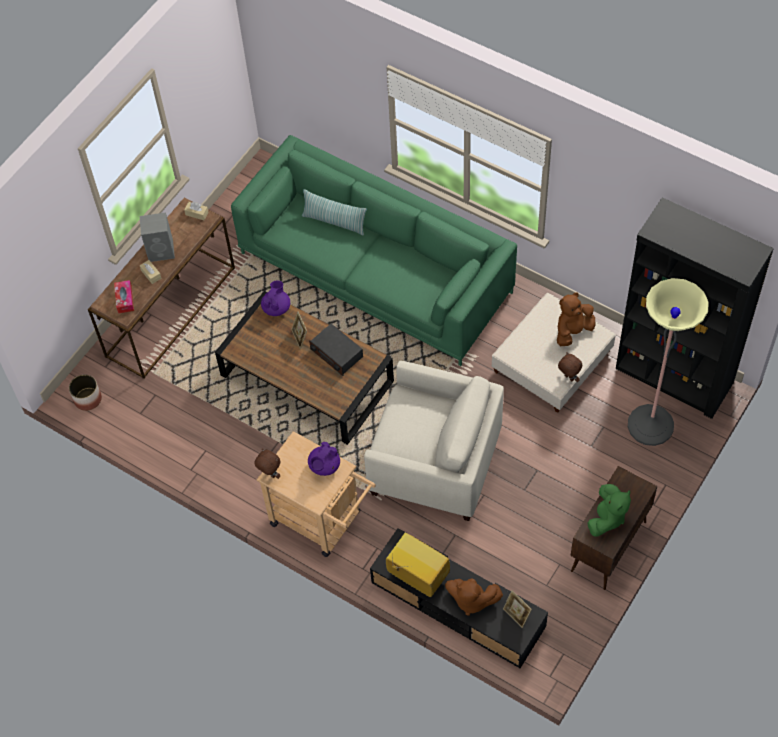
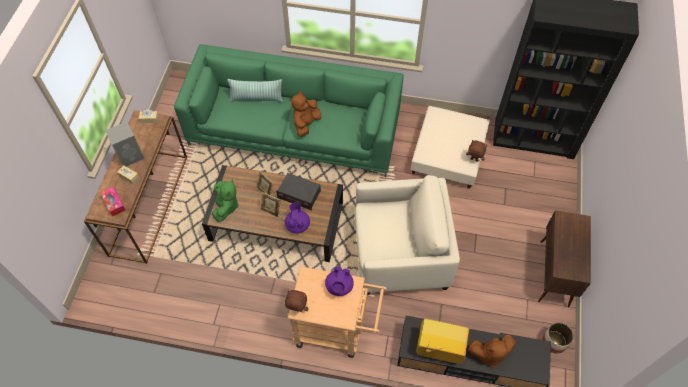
camera: 25 degrees left, 0 degrees up
planter [69,374,102,411] -> planter moved to [542,322,574,353]
purple teapot [261,281,290,316] -> purple teapot moved to [285,203,310,233]
picture frame [503,590,532,628] -> picture frame moved to [260,192,281,218]
brown plush toy [557,293,596,346] -> brown plush toy moved to [291,91,321,137]
green plush toy [588,484,631,537] -> green plush toy moved to [212,179,239,222]
floor lamp [628,278,709,446] -> none

